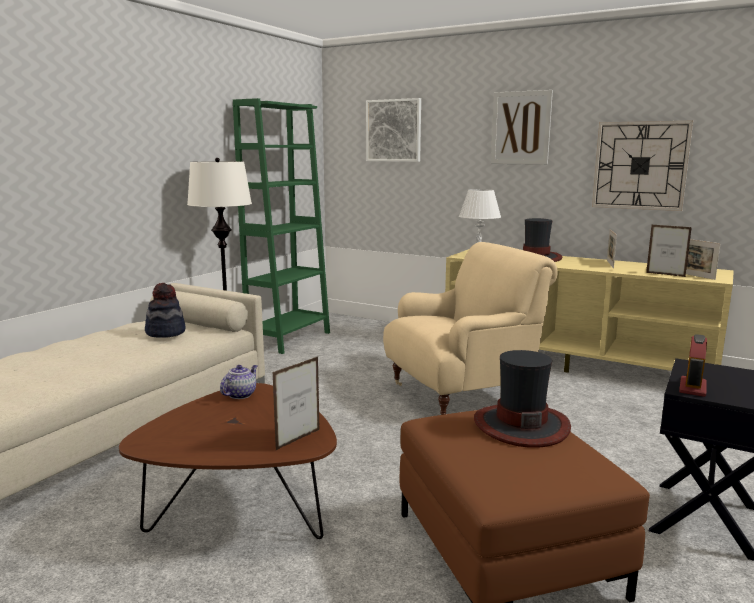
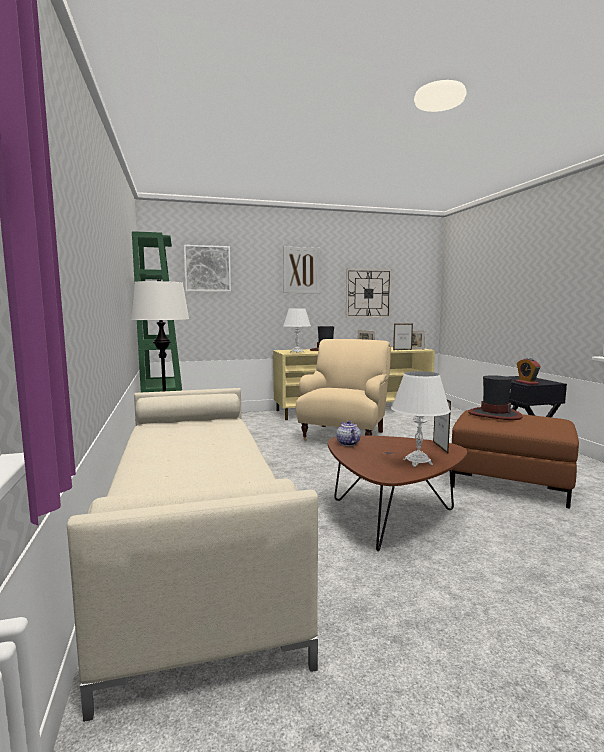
camera: 45 degrees left, 5 degrees down
hat [145,283,186,338] -> none
none -> white table lamp [391,371,450,467]

